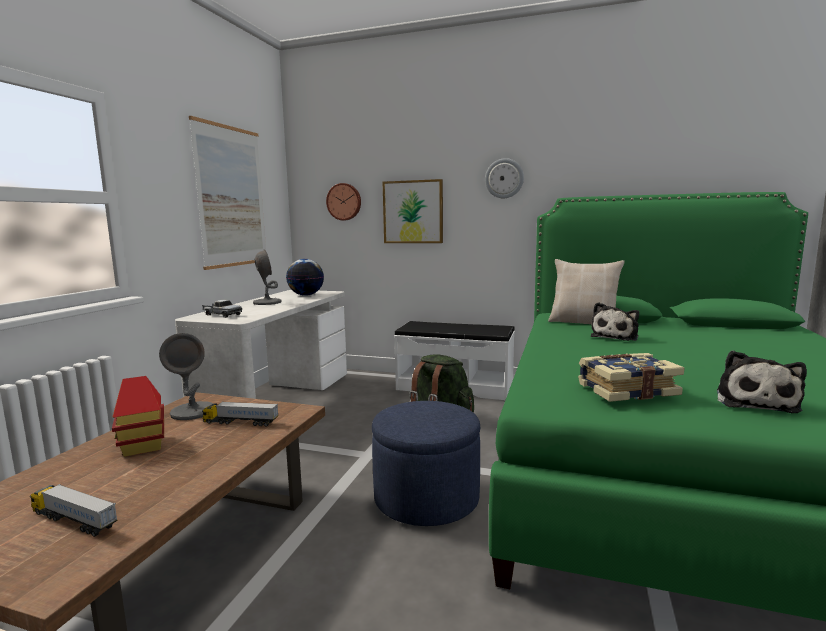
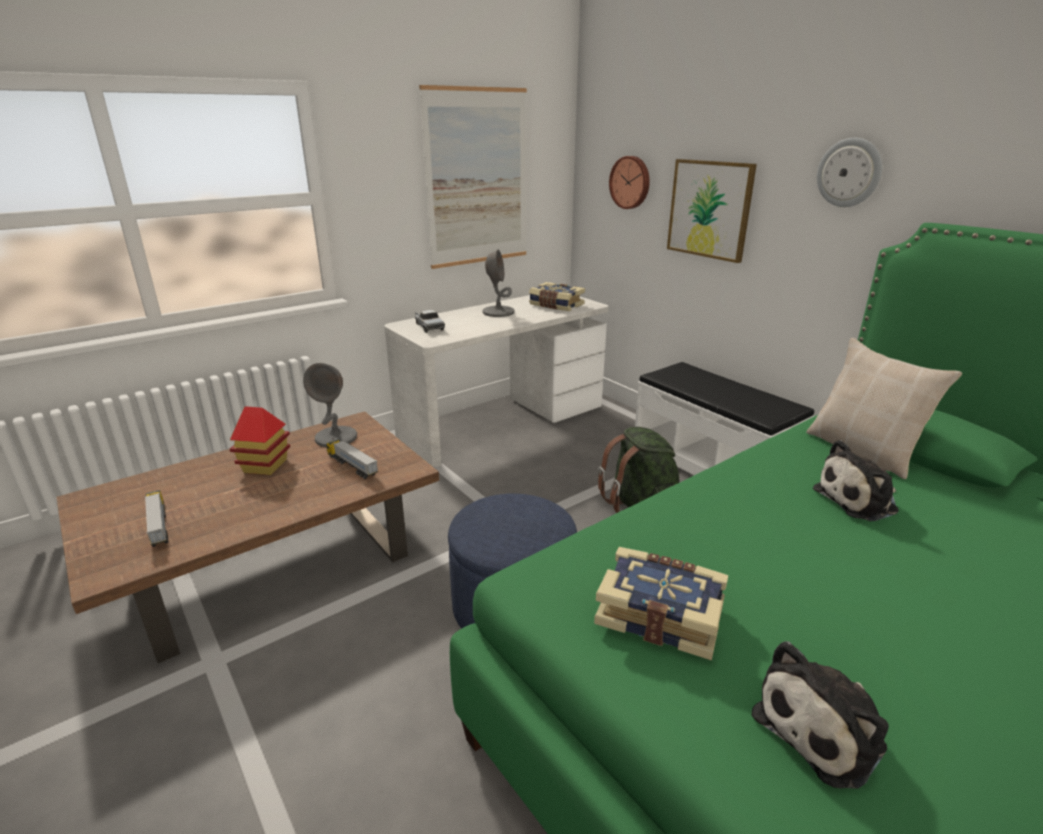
camera: 35 degrees right, 15 degrees up
globe [286,259,324,296] -> book [529,282,585,311]

